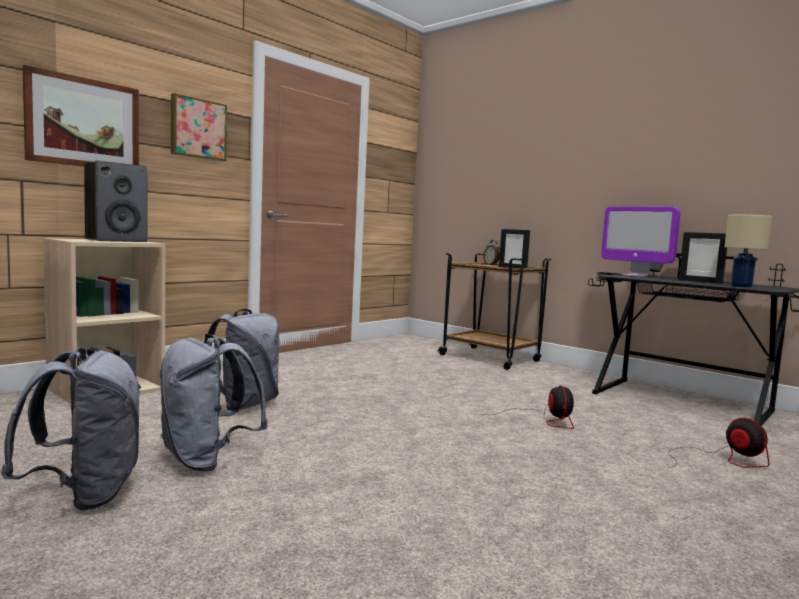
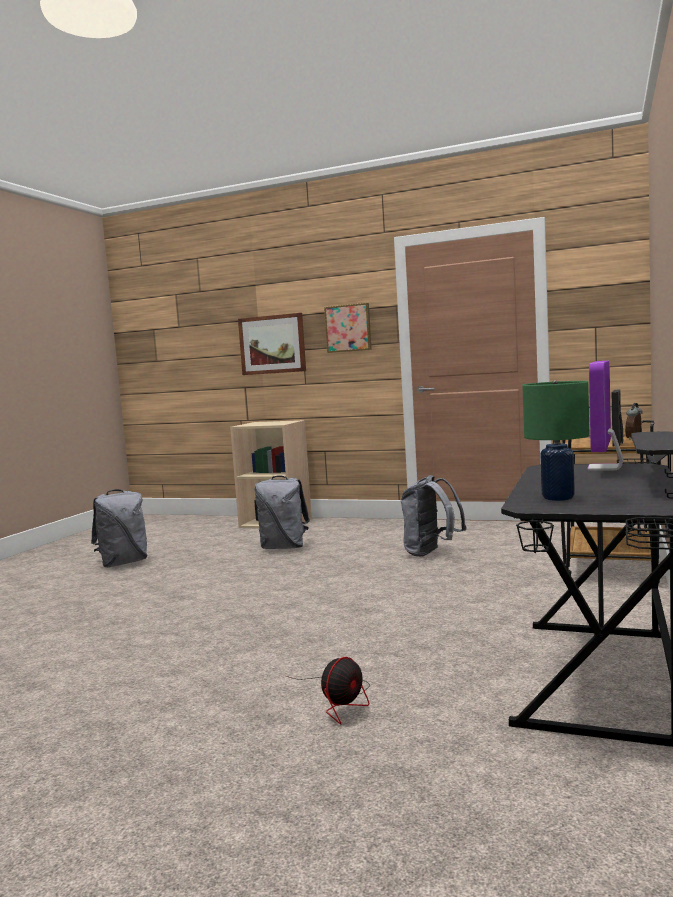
camera: 70 degrees right, 0 degrees up
speaker [84,161,147,242] -> none
grey backpack [160,334,268,471] -> grey backpack moved to [401,475,467,557]
fan [481,385,574,429] -> none
picture frame [679,232,727,284] -> none
beige table lamp [724,214,773,287] -> green table lamp [522,380,590,501]

